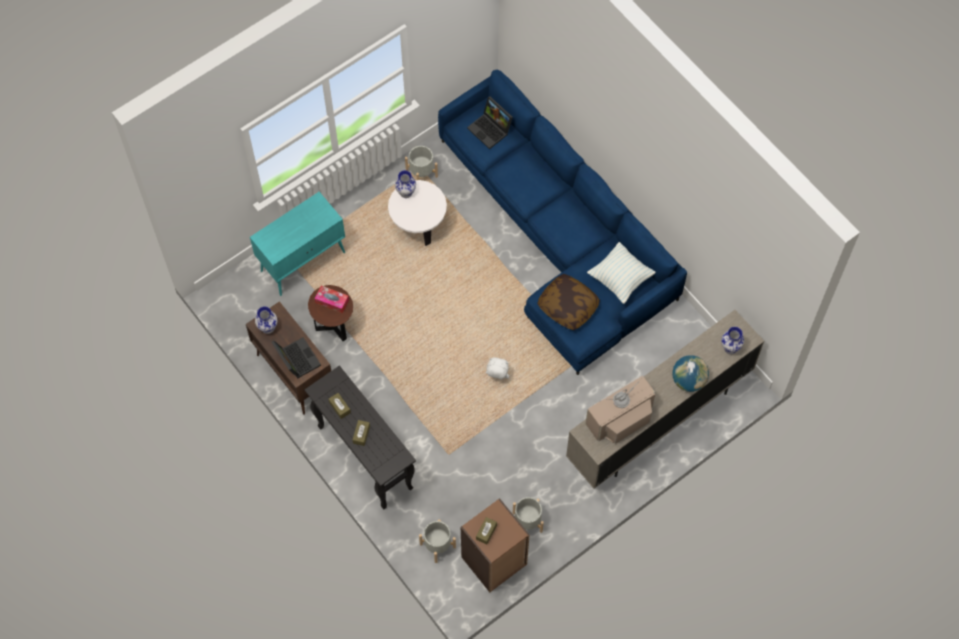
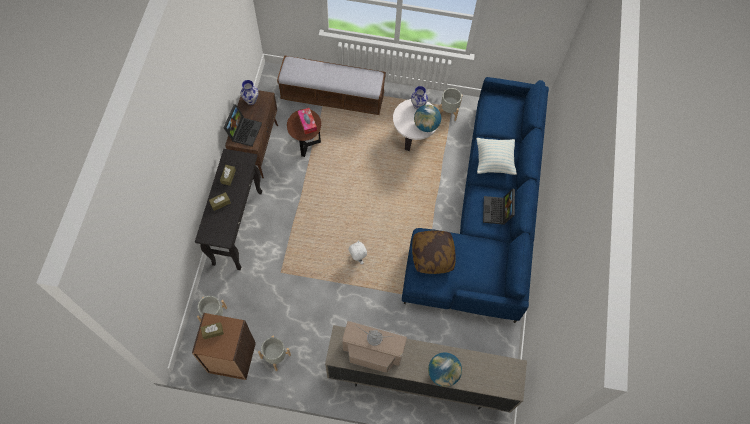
camera: 45 degrees right, 0 degrees up
turquoise cabinet [250,192,345,296] -> bench [277,55,386,115]
laptop [467,96,513,149] -> laptop moved to [483,189,515,225]
pillow [587,242,656,304] -> pillow moved to [476,138,517,175]
vase [721,327,744,354] -> none
none -> globe [414,105,441,132]

